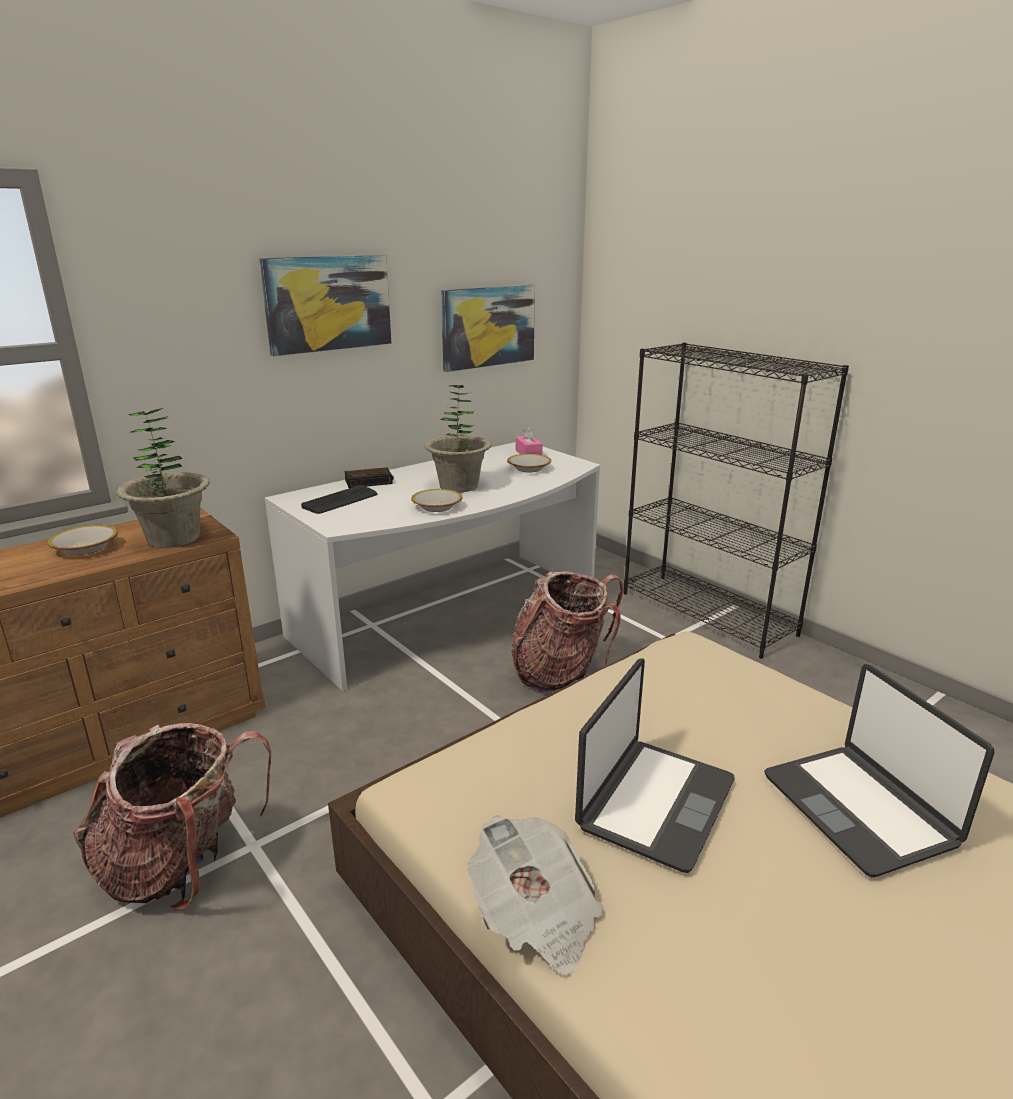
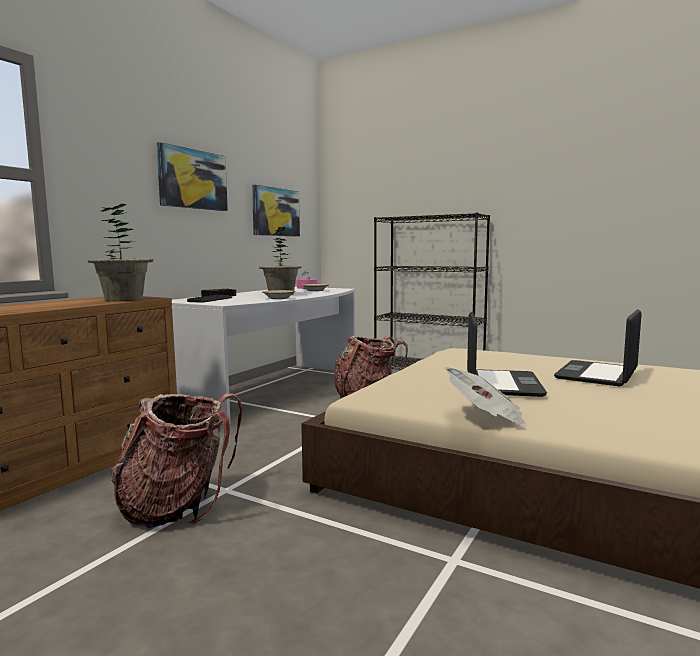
camera: 20 degrees left, 15 degrees down
bowl [47,525,118,555] -> none
laptop [764,664,994,877] -> laptop turned 75 degrees clockwise [554,309,642,387]

